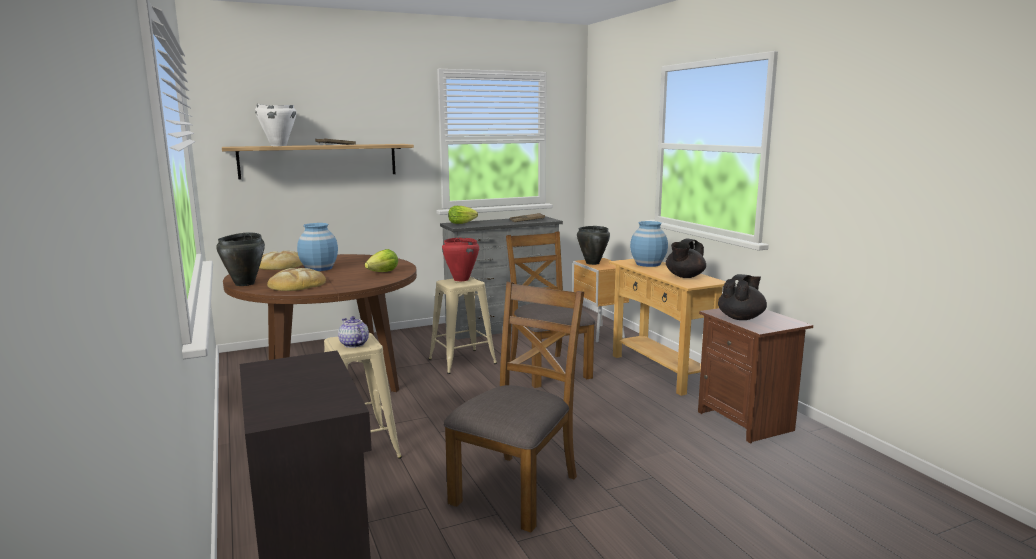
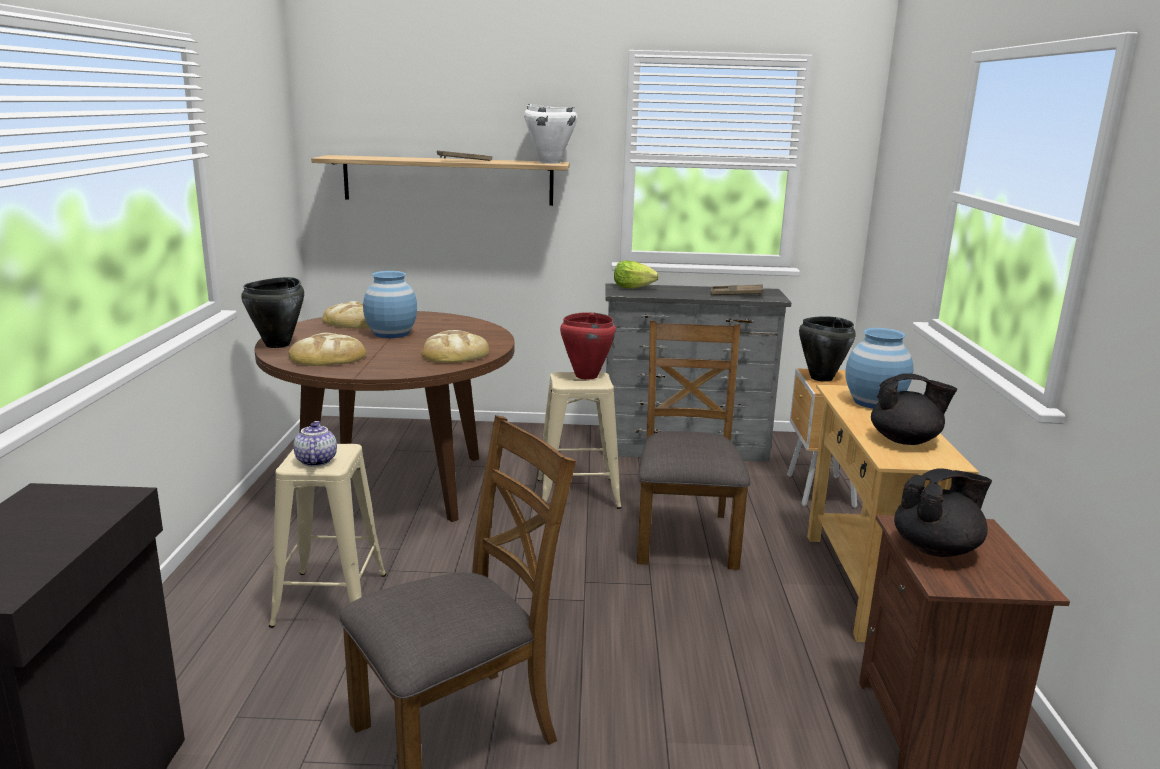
camera: 25 degrees right, 5 degrees up
white cooking pot [255,104,297,146] -> white cooking pot moved to [524,104,577,164]
lettuce [365,249,398,272] -> bread [421,330,489,363]
black teapot [666,239,706,278] -> black teapot turned 150 degrees counterclockwise [871,373,957,445]

